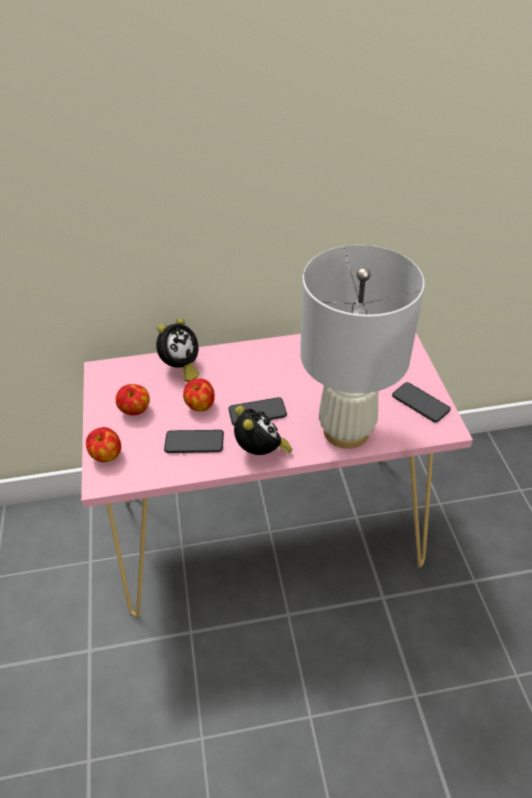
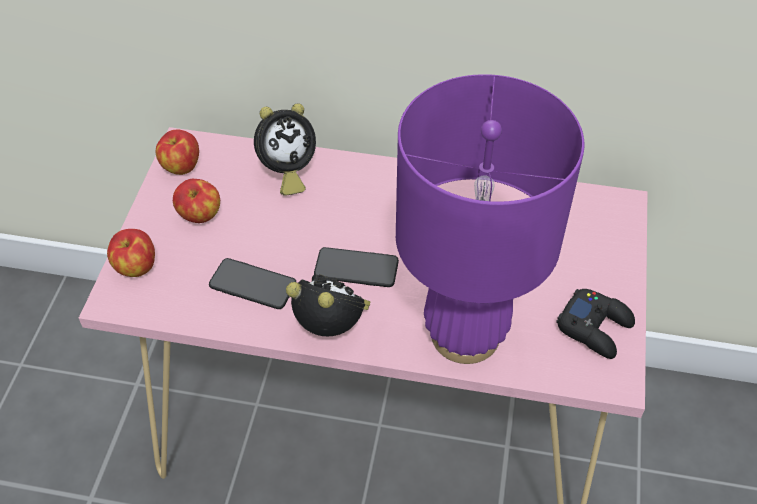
camera: 20 degrees right, 5 degrees up
apple [183,379,215,411] -> apple moved to [156,130,199,175]
alarm clock [234,406,292,455] -> alarm clock turned 60 degrees counterclockwise [286,274,370,336]
white table lamp [300,245,425,449] -> purple table lamp [396,74,585,364]
phone [392,382,451,423] -> black game controller [556,289,635,359]

